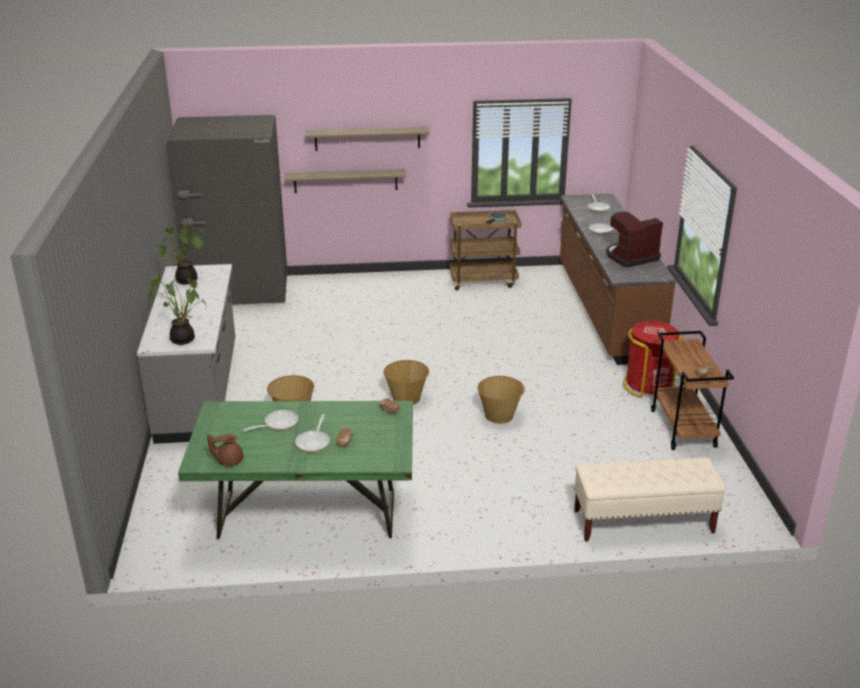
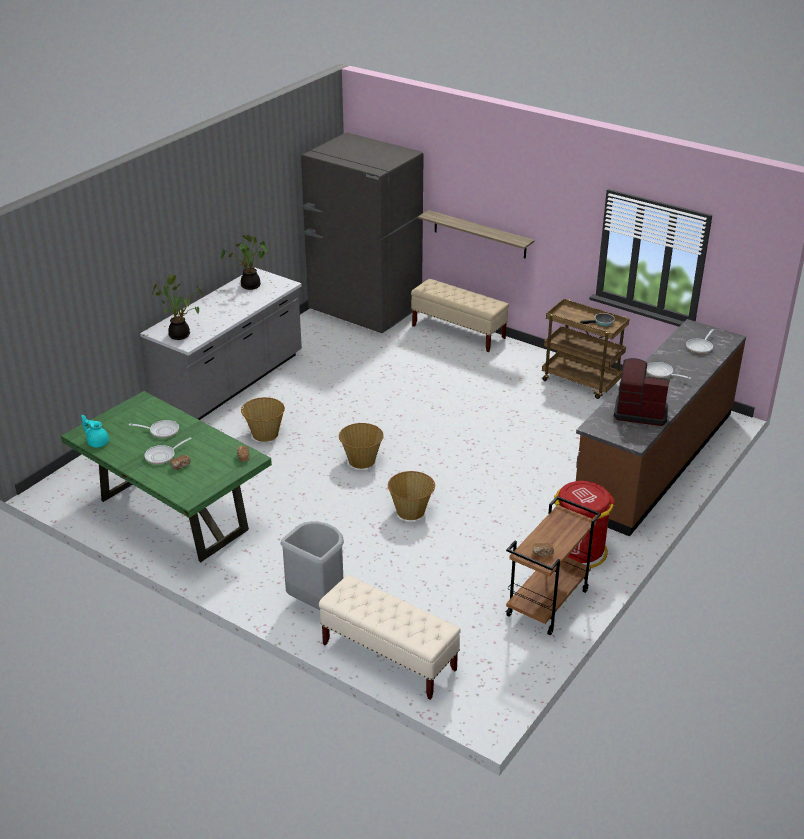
camera: 40 degrees right, 5 degrees up
brown teapot [207,434,243,466] -> turquoise teapot [81,415,109,447]
shelf [306,127,430,151] -> none
none -> grey trash can [280,521,344,610]
none -> beige bench [411,279,509,352]

